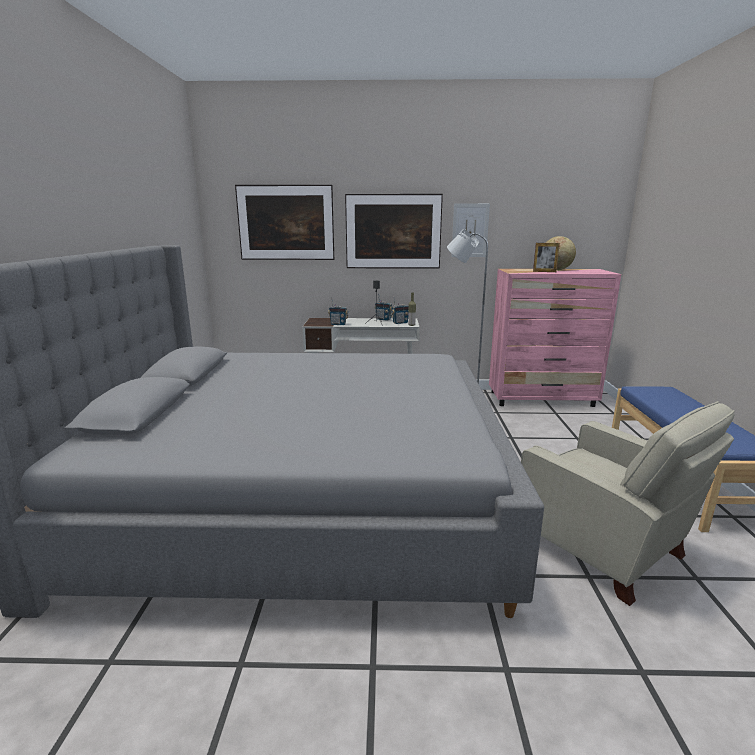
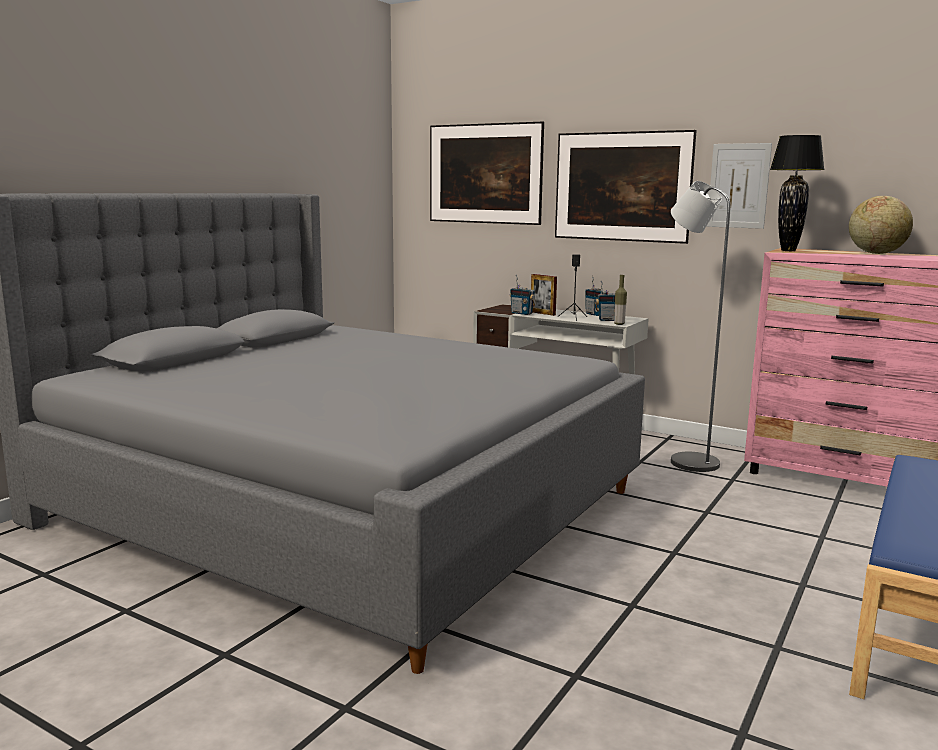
camera: 30 degrees right, 5 degrees down
beige armchair [521,401,735,606] -> none
picture frame [533,243,560,272] -> picture frame moved to [531,274,557,316]
none -> black table lamp [770,135,825,251]

